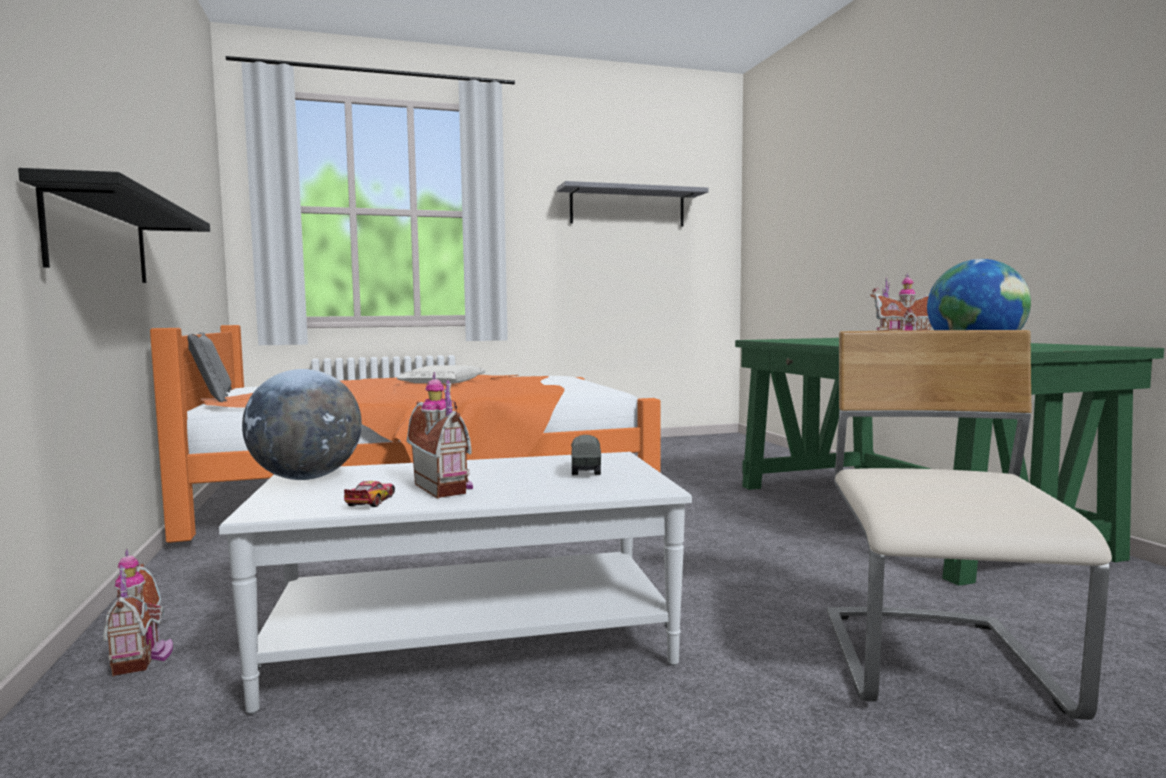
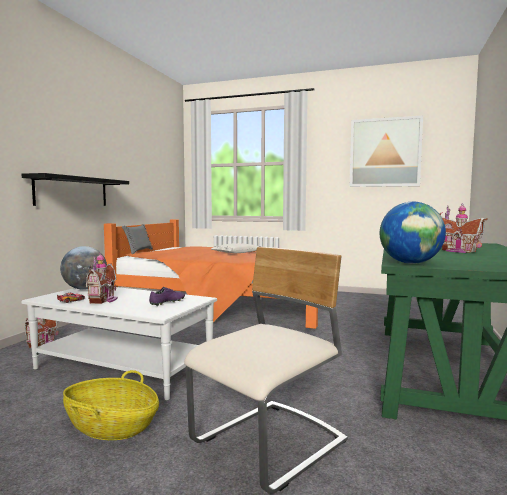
camera: 35 degrees right, 0 degrees up
grey shelf [557,181,709,227] -> picture [350,115,423,187]
toy truck [571,435,601,475] -> purple shoe [149,287,185,306]
none -> basket [63,370,159,440]

